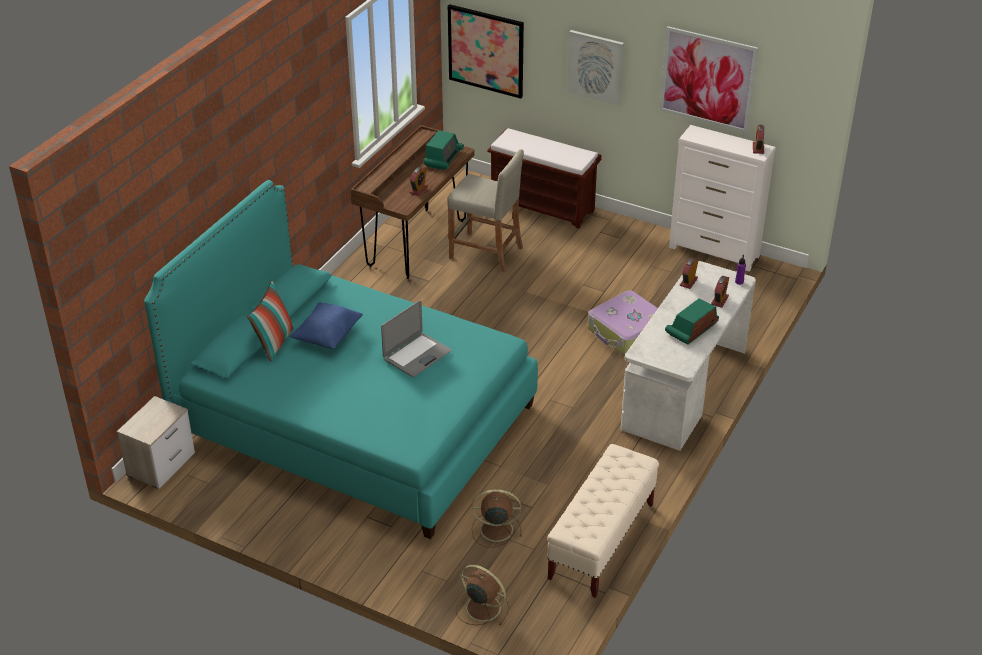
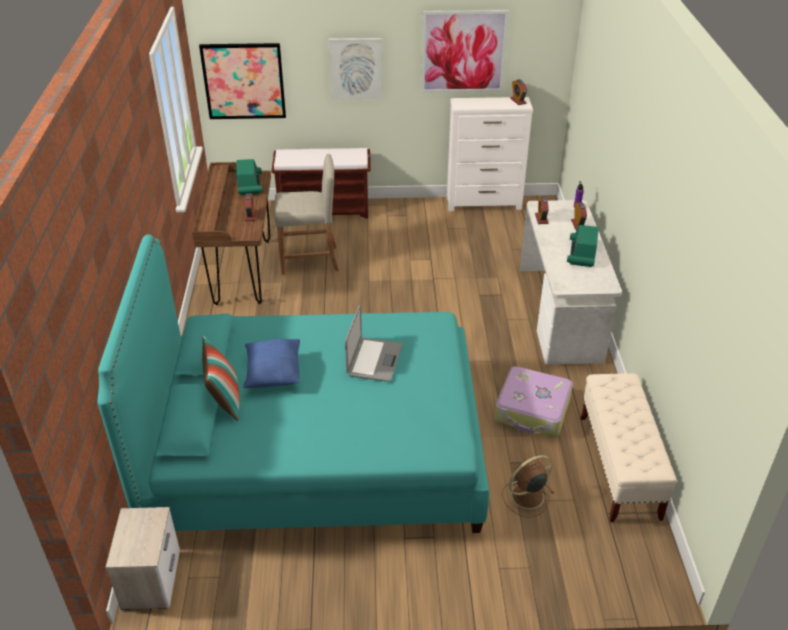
camera: 30 degrees left, 0 degrees up
brown fan [456,565,509,626] -> none
suitcase [587,290,658,355] -> suitcase moved to [494,366,573,437]

